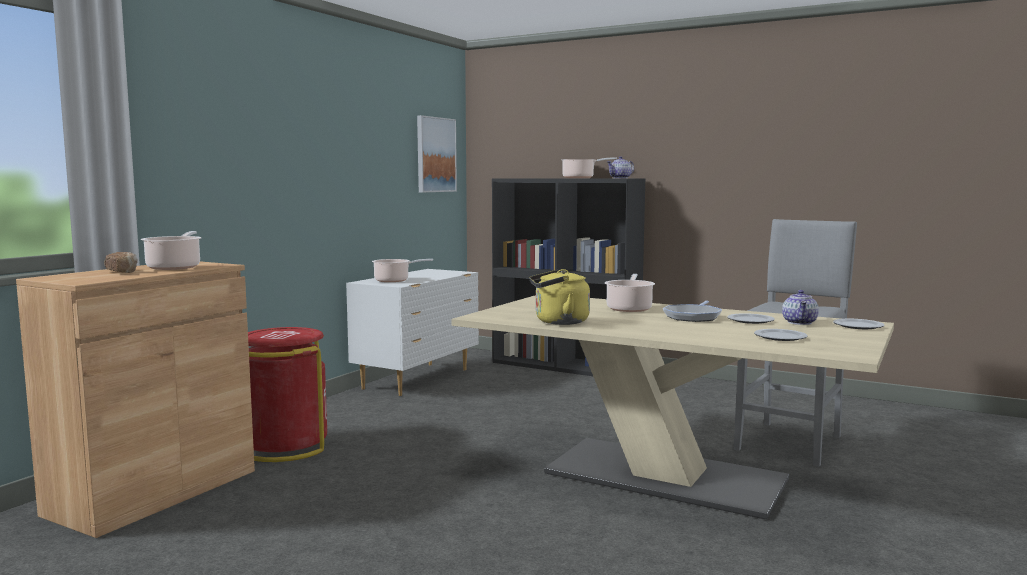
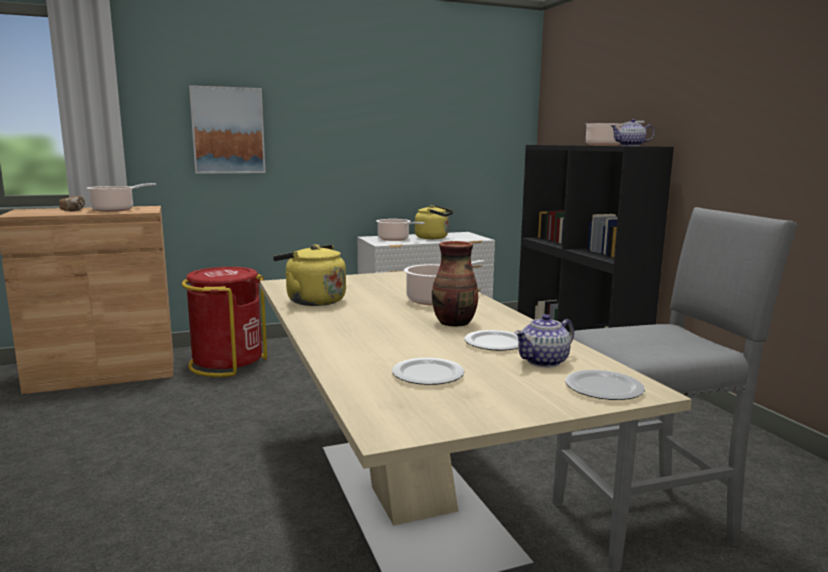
camera: 40 degrees right, 5 degrees up
picture [417,115,457,192] -> picture moved to [189,85,265,174]
frying pan [663,300,722,322] -> vase [432,241,478,327]
none -> yellow kettle [415,205,453,239]

